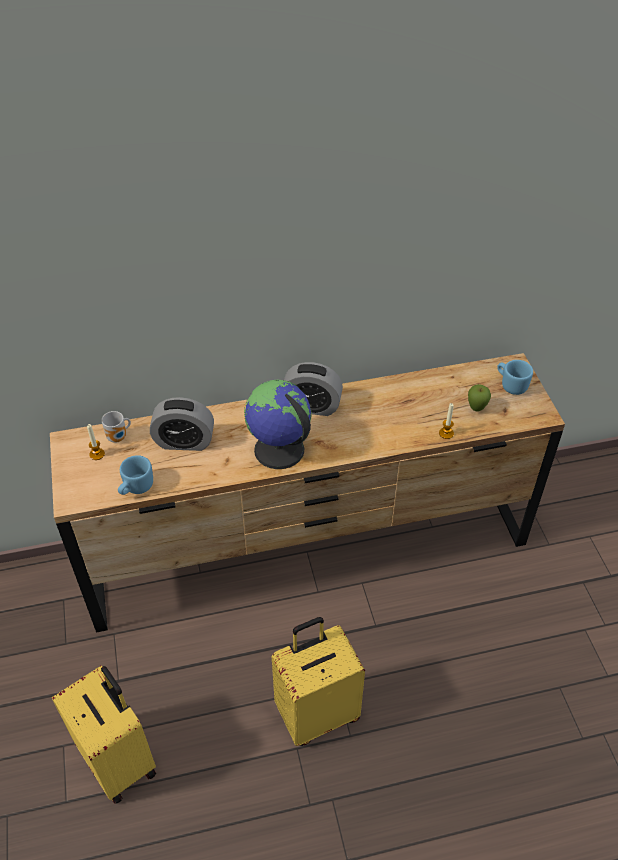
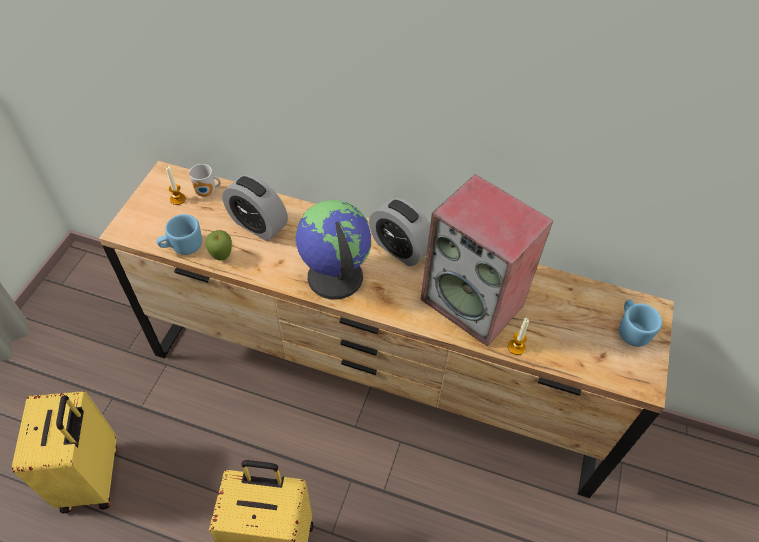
camera: 30 degrees right, 5 degrees up
apple [468,384,491,412] -> apple moved to [205,230,232,261]
none -> speaker [421,174,553,347]

